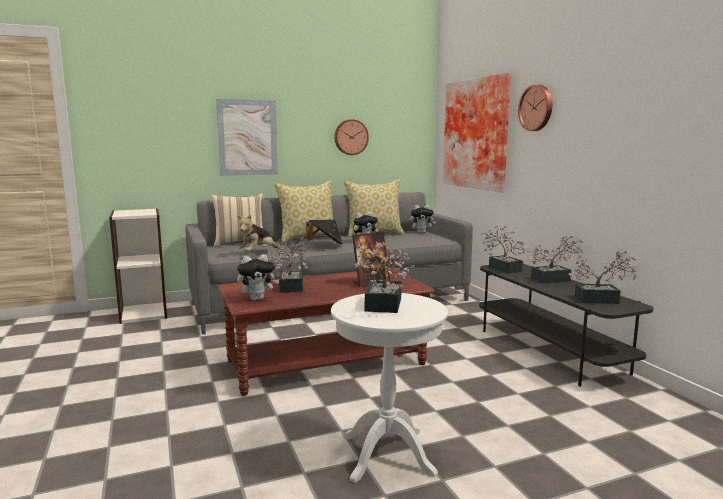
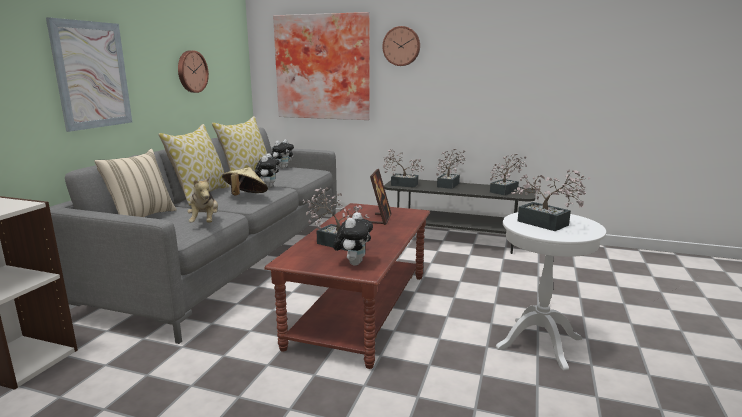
camera: 50 degrees left, 5 degrees up
black hat [306,220,343,245] -> beige hat [222,167,268,195]

